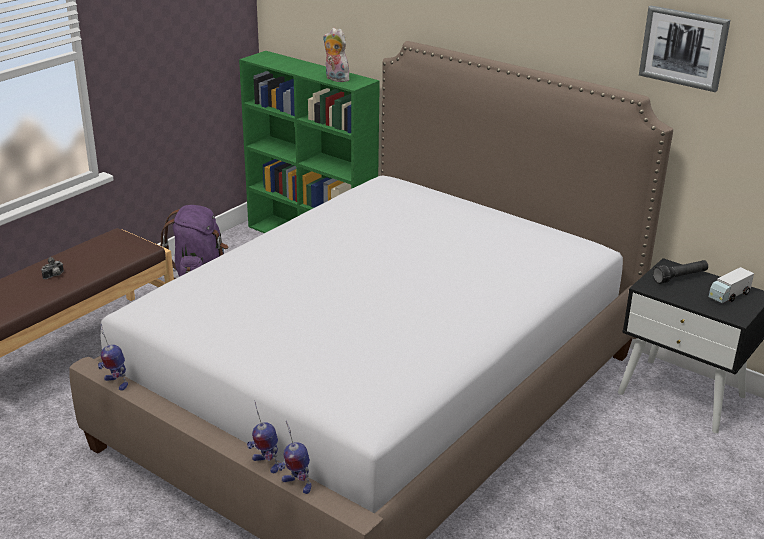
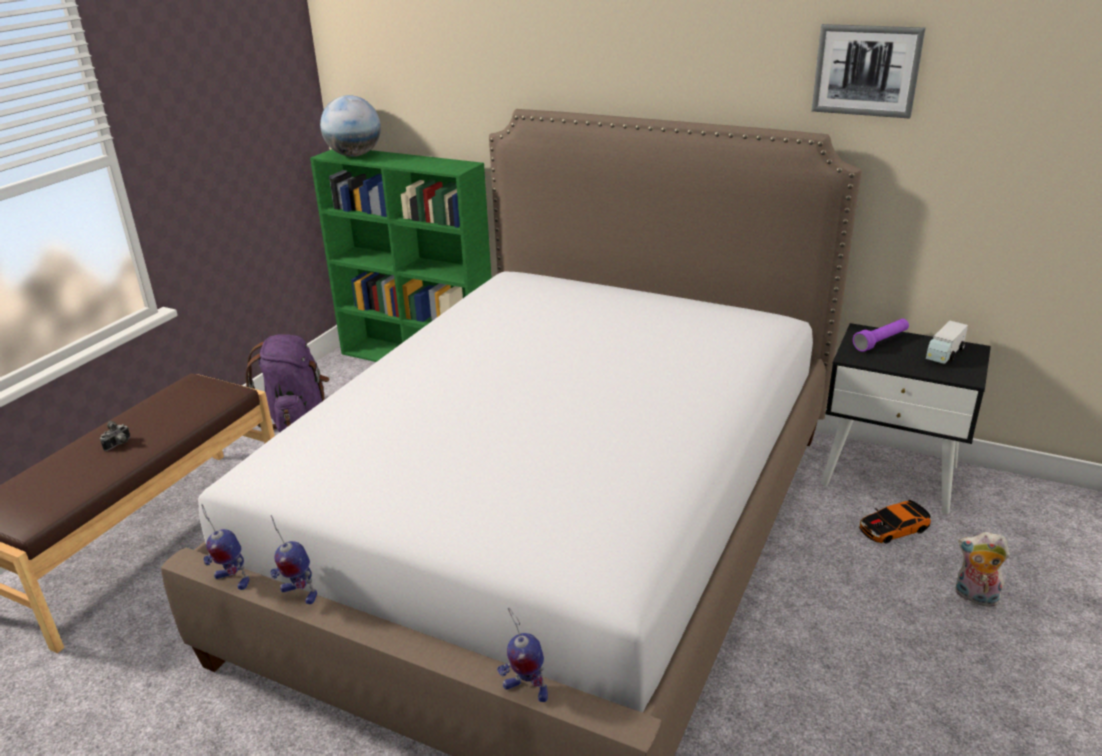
camera: 10 degrees left, 0 degrees up
toy robot [247,400,279,473] -> toy robot moved to [270,515,317,604]
plush toy [323,28,349,82] -> plush toy moved to [956,532,1010,607]
black flashlight [653,260,708,284] -> purple flashlight [853,319,909,352]
none -> globe [320,95,381,157]
none -> toy car [859,500,931,543]

